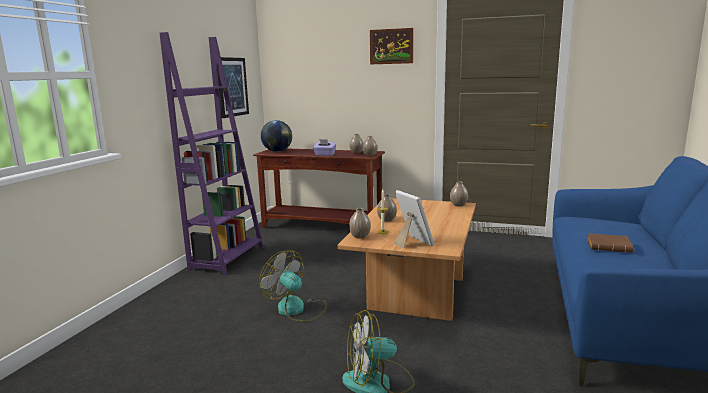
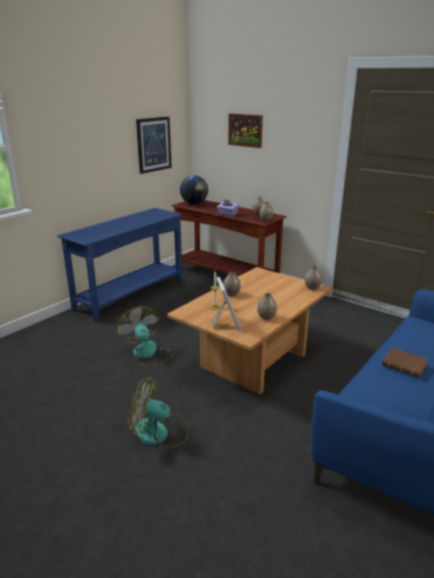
camera: 20 degrees right, 10 degrees up
purple bookcase [160,32,264,275] -> blue console table [57,208,183,322]
vase [349,208,371,239] -> vase moved to [257,293,277,320]
picture [370,28,413,64] -> picture moved to [228,113,263,148]

